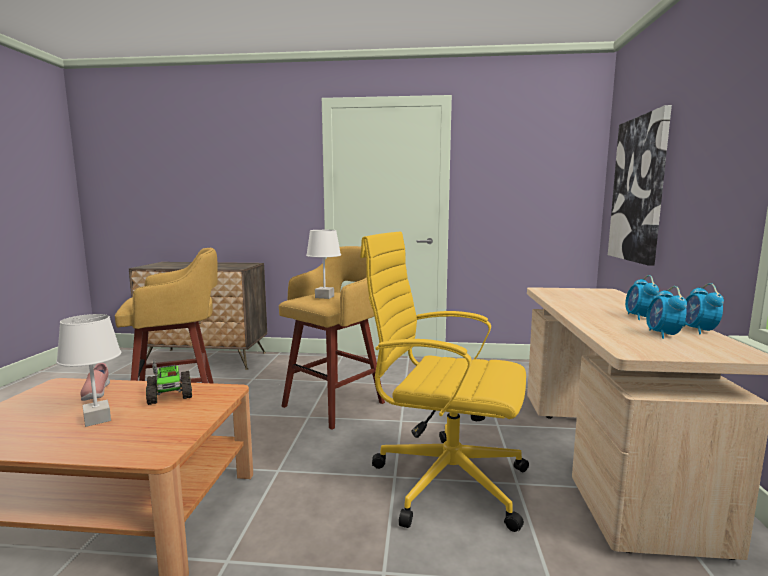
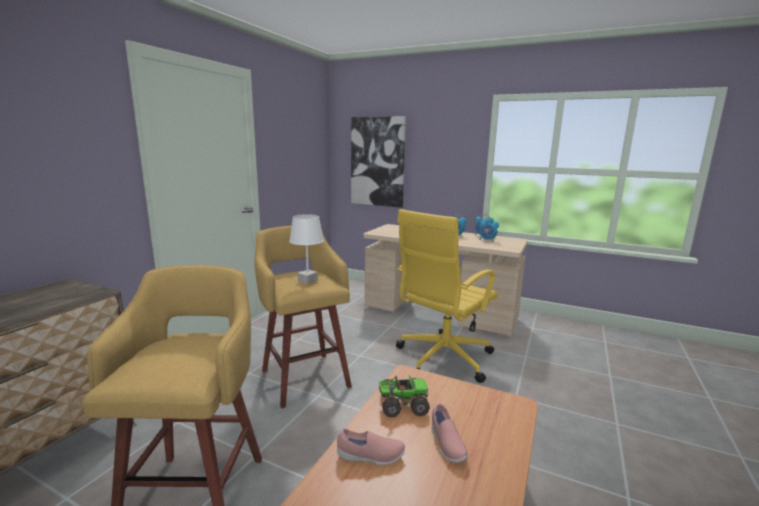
camera: 70 degrees left, 5 degrees up
white table lamp [56,314,121,427] -> pink shoe [432,403,468,463]

